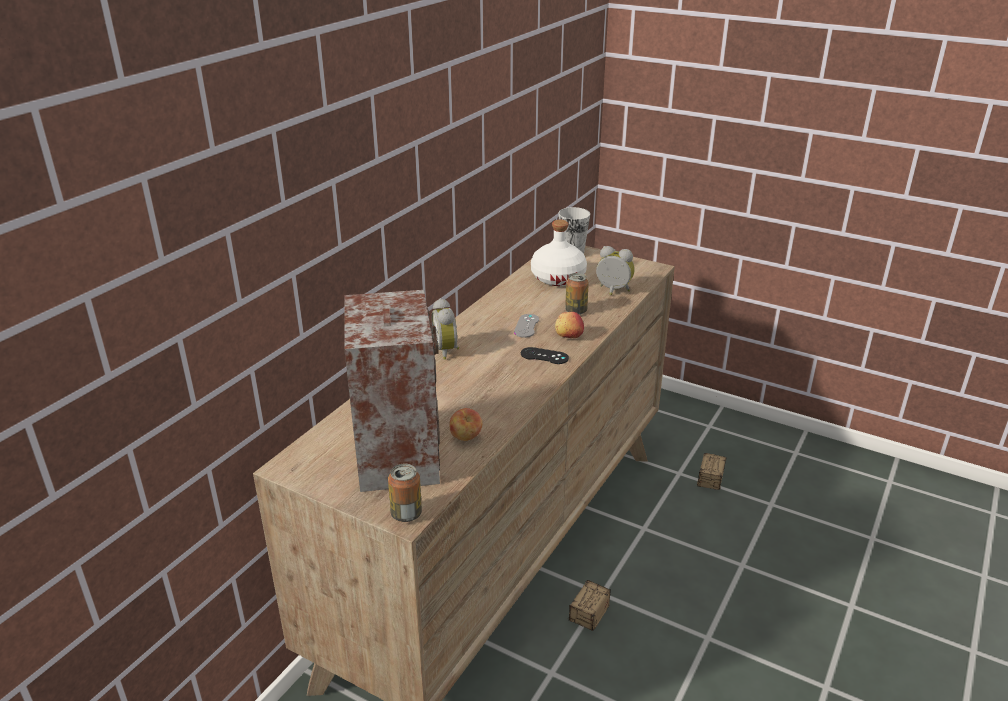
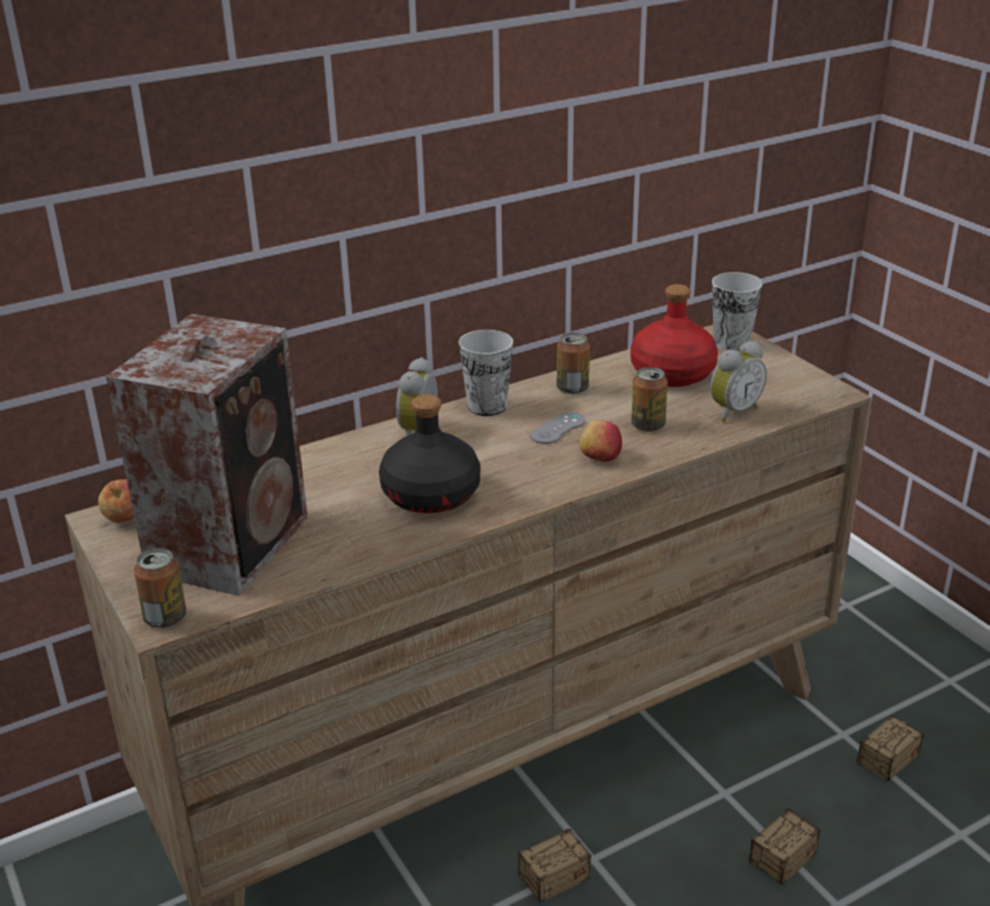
camera: 30 degrees right, 0 degrees up
apple [449,408,482,441] -> apple moved to [98,479,134,523]
black game controller [521,347,569,364] -> none
white bottle [531,220,587,286] -> red bottle [631,284,718,387]
alarm clock [596,246,635,295] -> alarm clock turned 90 degrees clockwise [710,341,767,422]
none -> black bottle [379,394,481,513]
none -> cup [459,330,513,416]
none -> can [556,332,590,394]
none -> storage box [734,809,820,885]

